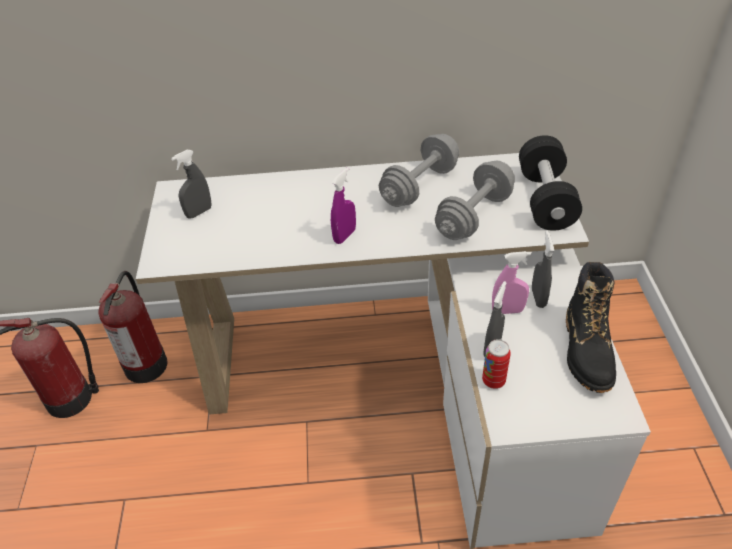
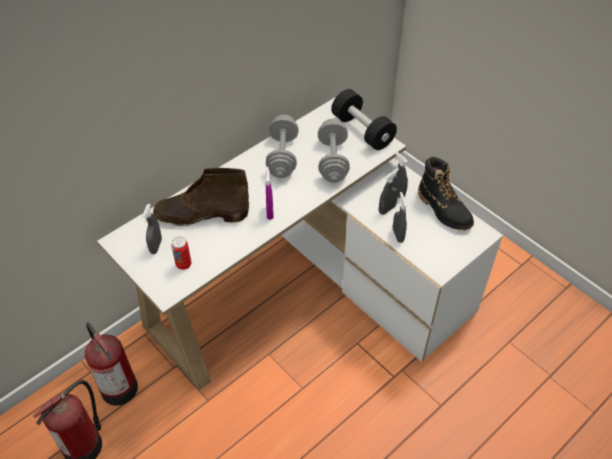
camera: 40 degrees left, 5 degrees up
can [482,339,511,389] -> can moved to [171,237,192,270]
pink spray bottle [492,251,531,314] -> grey spray bottle [379,168,399,215]
none -> brown boot [153,168,249,226]

